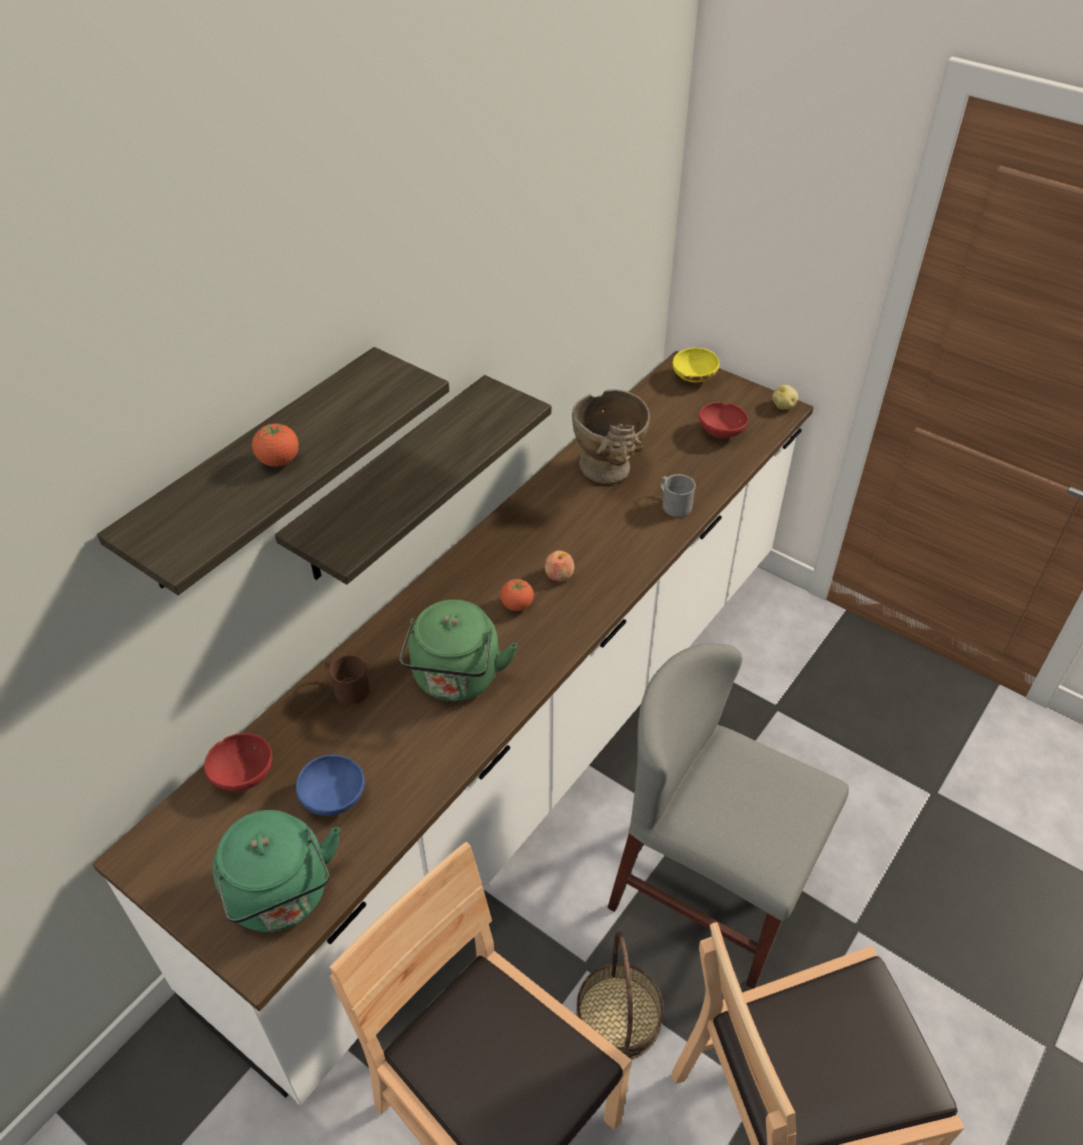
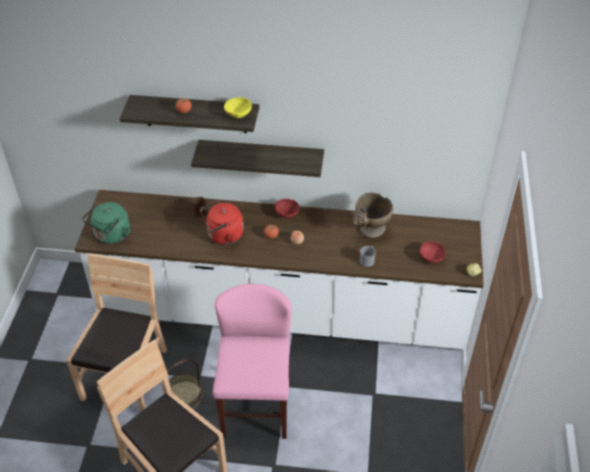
camera: 60 degrees right, 0 degrees up
red bowl [204,733,273,792] -> red bowl moved to [275,199,299,218]
blue bowl [296,755,365,816] -> none
green kettle [399,600,517,702] -> red kettle [200,201,244,245]
grey chair [607,643,849,989] -> pink chair [213,284,291,439]
yellow bowl [673,348,719,382] -> yellow bowl moved to [224,97,252,118]

